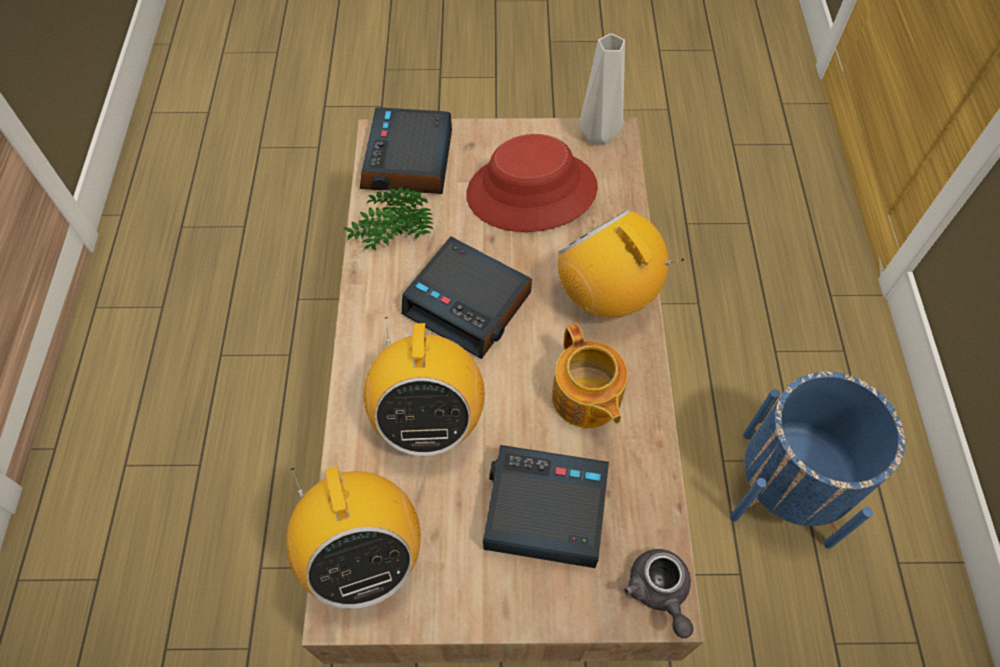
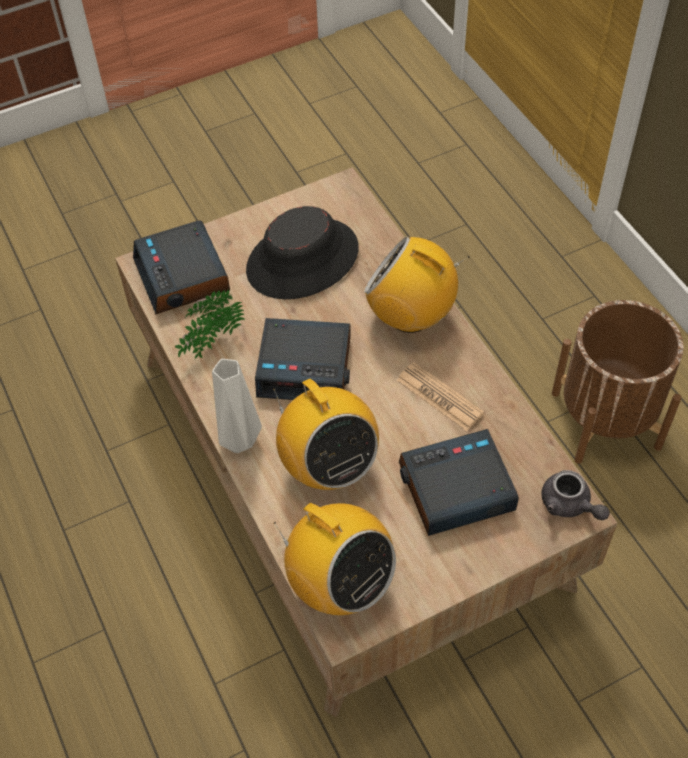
camera: 25 degrees left, 5 degrees down
red hat [466,134,598,232] -> black hat [246,206,359,299]
teapot [552,324,628,428] -> newspaper [396,362,484,431]
grey vase [579,33,625,145] -> grey vase moved to [212,359,262,453]
blue planter [730,371,905,549] -> brown planter [552,300,684,464]

